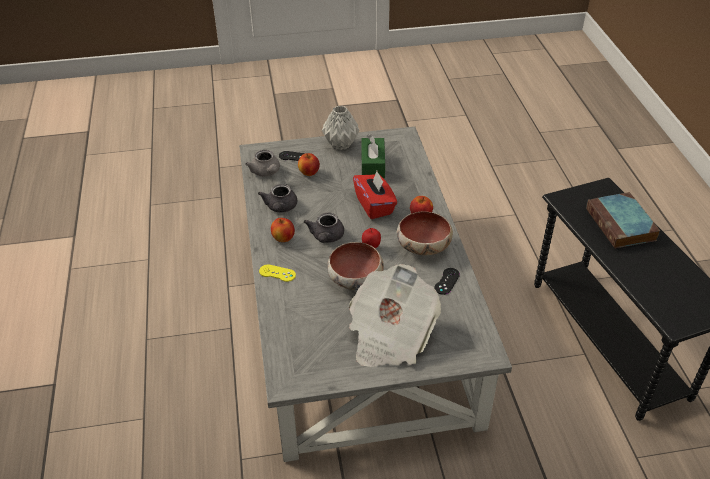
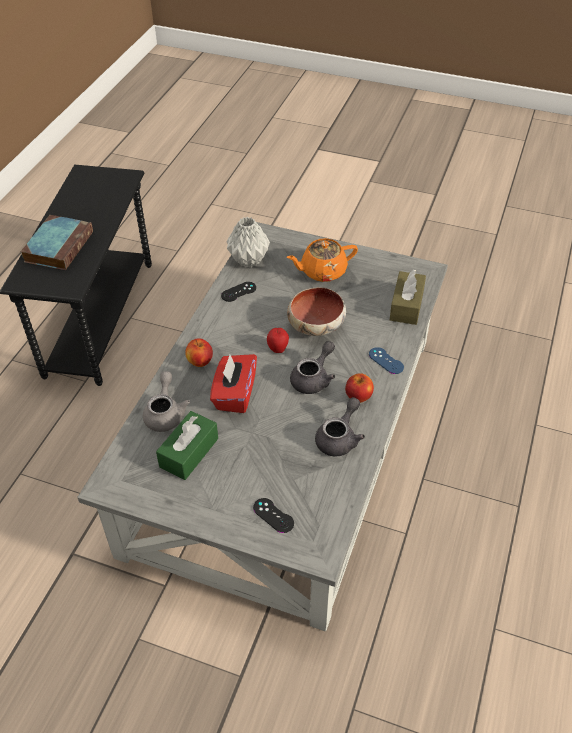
camera: 150 degrees left, 5 degrees up
grey teapot [245,150,280,176] -> grey teapot moved to [143,371,190,432]
yellow game controller [259,264,296,282] -> blue game controller [369,347,404,374]
apple [298,153,320,176] -> none
grey vase [322,105,359,150] -> grey vase moved to [227,217,270,268]
newspaper [349,264,441,367] -> orange teapot [286,238,358,282]
bowl [397,212,453,256] -> none
none -> brown tissue box [390,269,426,325]

